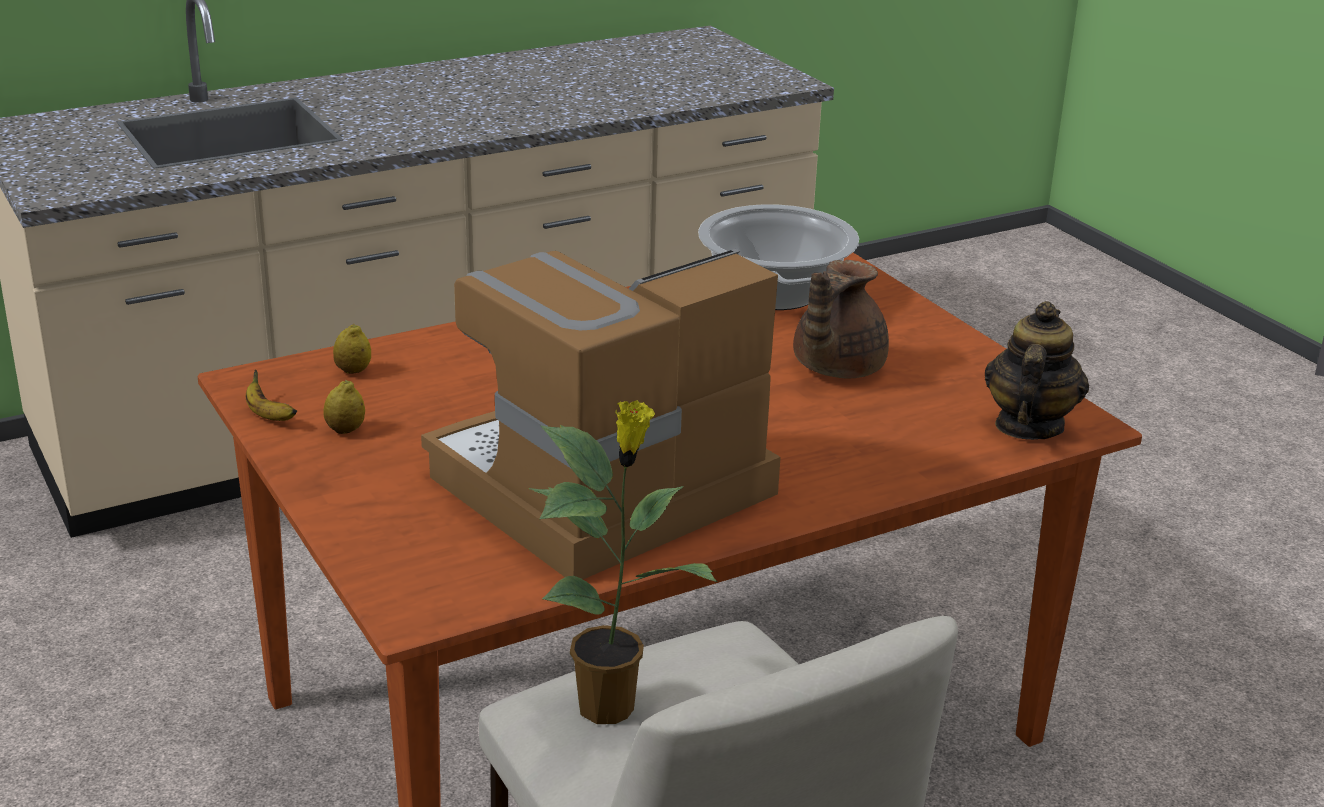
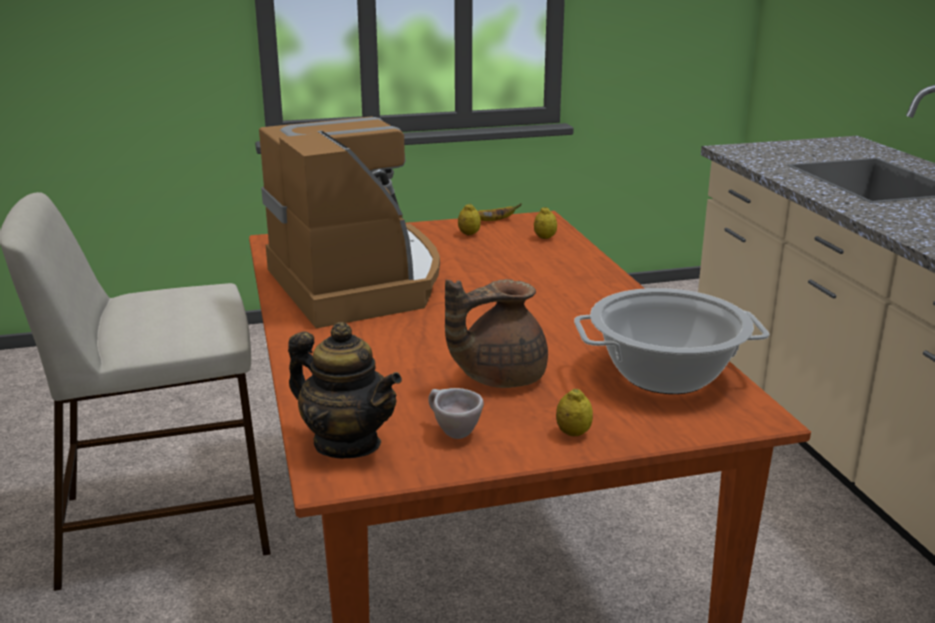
camera: 105 degrees right, 5 degrees down
potted plant [529,400,717,724] -> none
brown teapot [793,260,889,378] -> brown teapot turned 75 degrees counterclockwise [445,279,548,388]
none -> beige cup [428,388,484,439]
none -> lemon [556,388,593,436]

